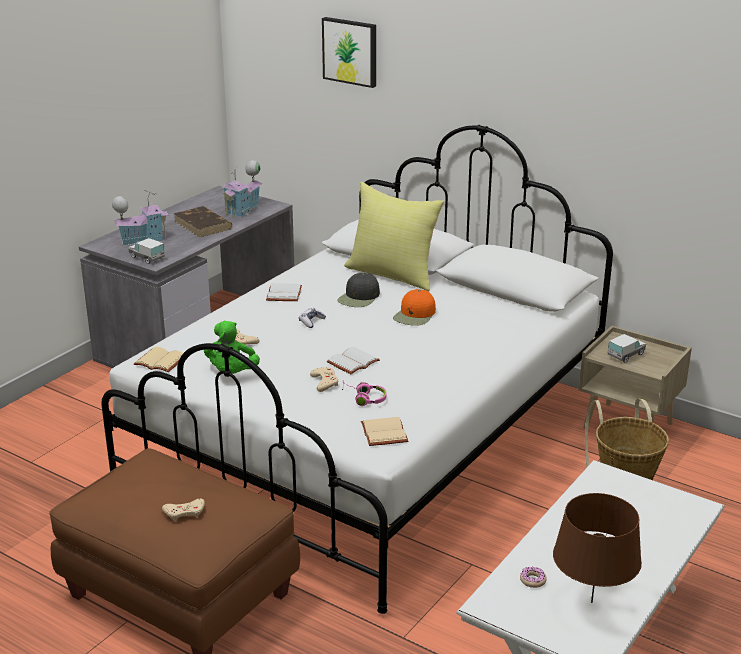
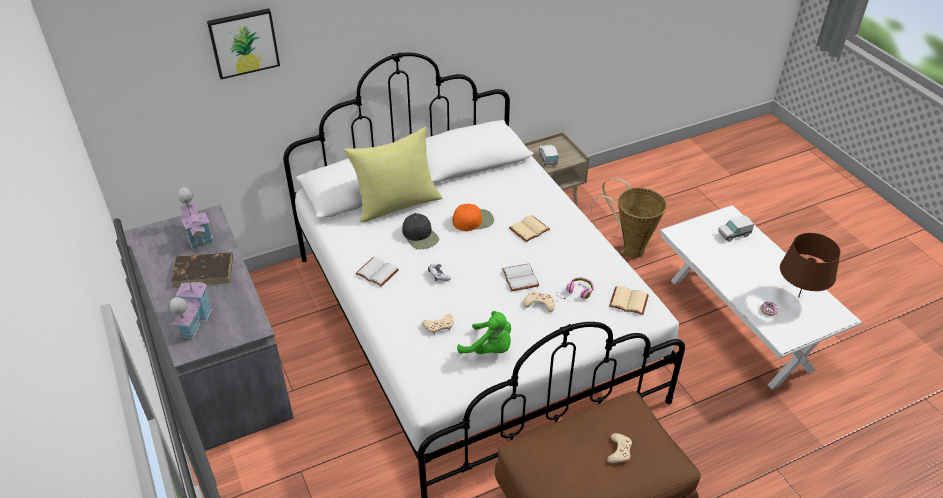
camera: 60 degrees left, 15 degrees up
toy truck [128,238,165,264] -> toy truck moved to [718,215,754,242]
beige book [134,347,183,372] -> beige book moved to [509,215,550,242]
orange cap [393,289,436,326] -> orange cap turned 75 degrees counterclockwise [452,204,494,231]

